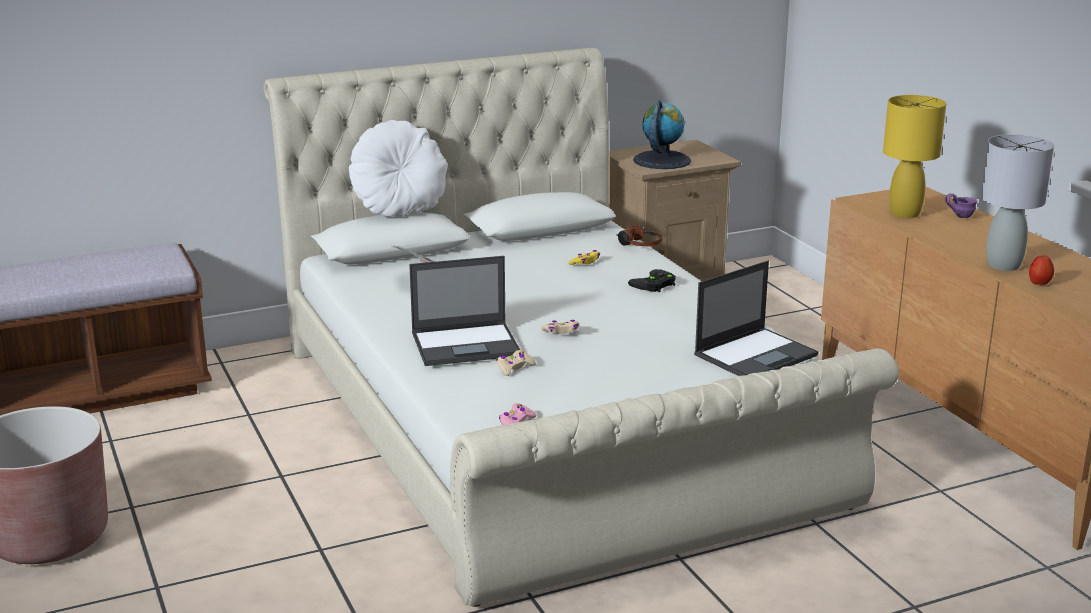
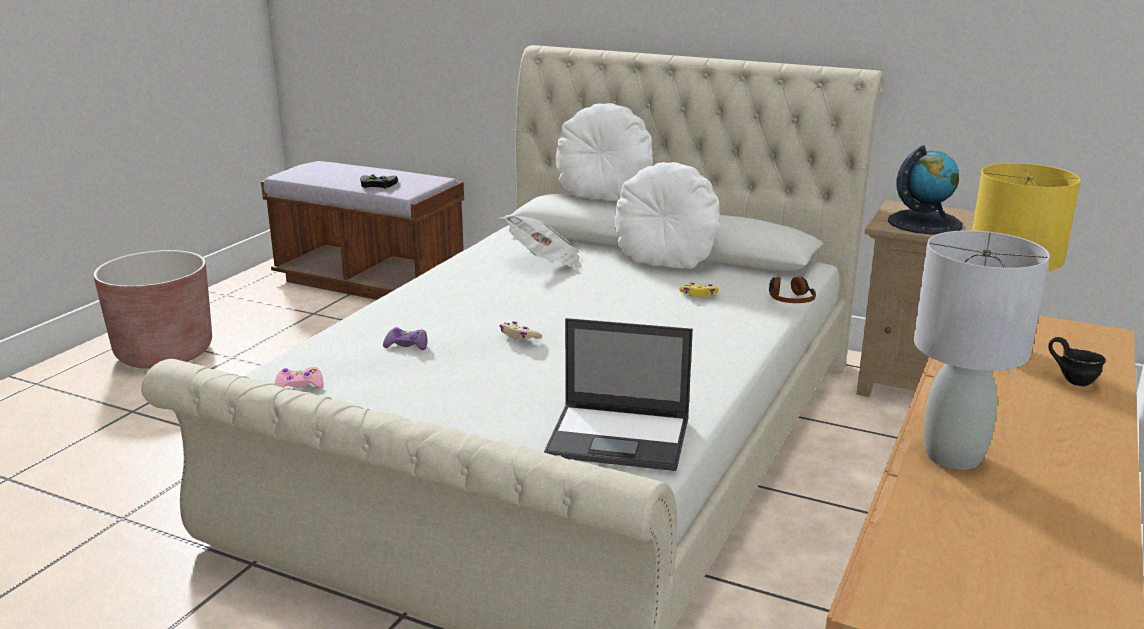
camera: 50 degrees right, 0 degrees up
laptop [409,256,520,366] -> none
beige game controller [496,350,536,376] -> purple game controller [383,327,427,350]
black game controller [628,269,676,292] -> black game controller moved to [360,174,398,189]
purple mug [945,193,977,218] -> black mug [1048,337,1106,387]
apple [1029,255,1054,285] -> none
none -> white pillow [615,162,720,269]

